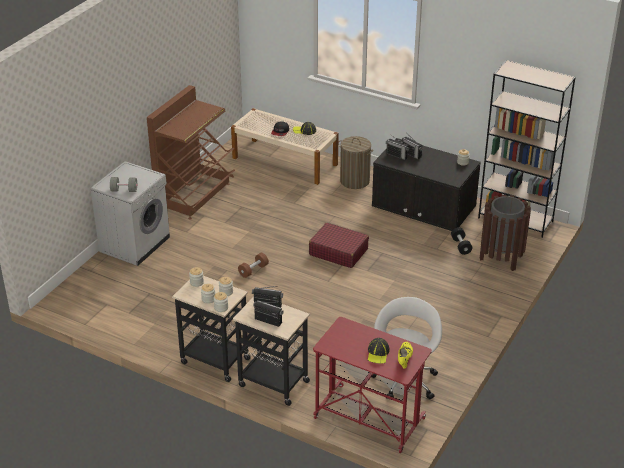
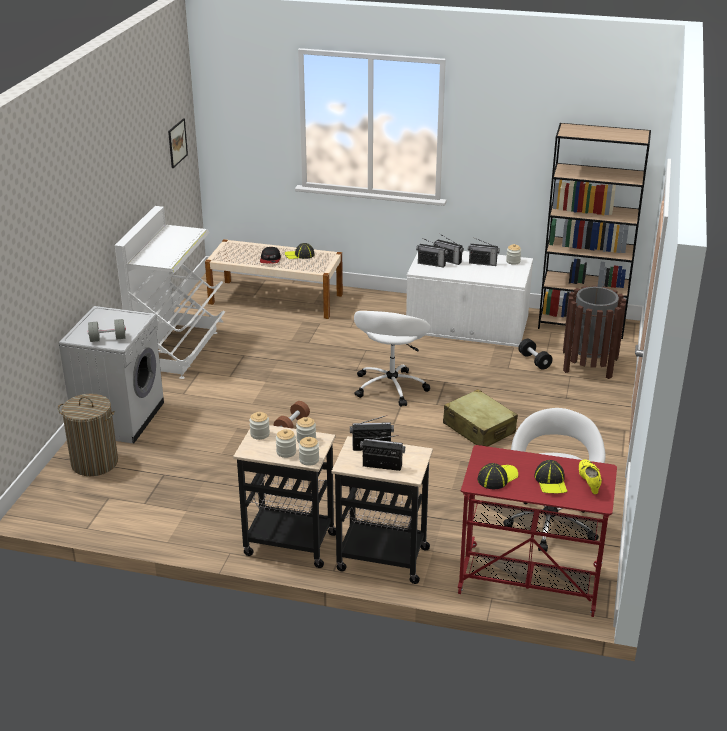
camera: 15 degrees left, 5 degrees down
brown shoe rack [147,85,235,219] -> white shoe rack [115,206,225,379]
red suitcase [309,223,369,268] -> white office chair [354,311,431,407]
laundry basket [338,136,373,189] -> laundry basket moved to [58,393,118,476]
black cabinet [372,138,481,231] -> white cabinet [406,251,533,347]
none -> picture [168,118,188,168]
none -> beige suitcase [443,389,518,446]
none -> radio [468,237,500,266]
none -> cap [478,463,518,489]

